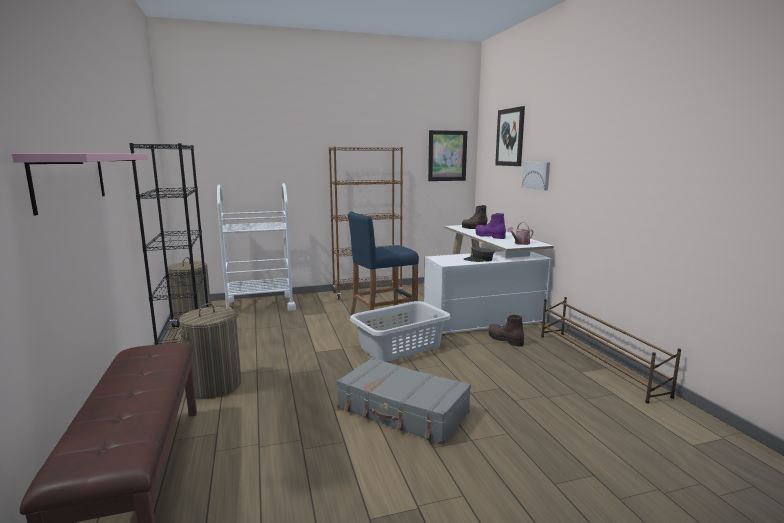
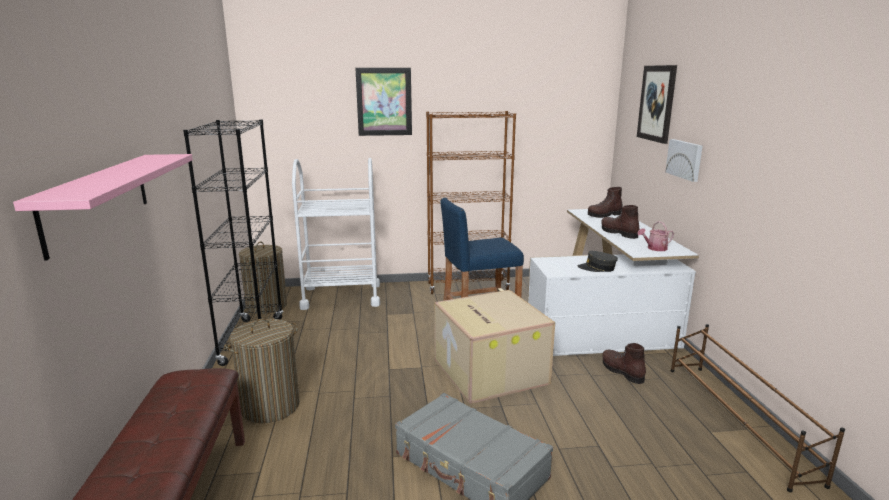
camera: 10 degrees right, 5 degrees up
grey laundry basket [350,301,451,362] -> cardboard box [434,290,555,404]
picture [428,130,467,181] -> picture moved to [355,68,412,136]
purple boot [475,213,506,239] -> brown boot [601,205,639,239]

